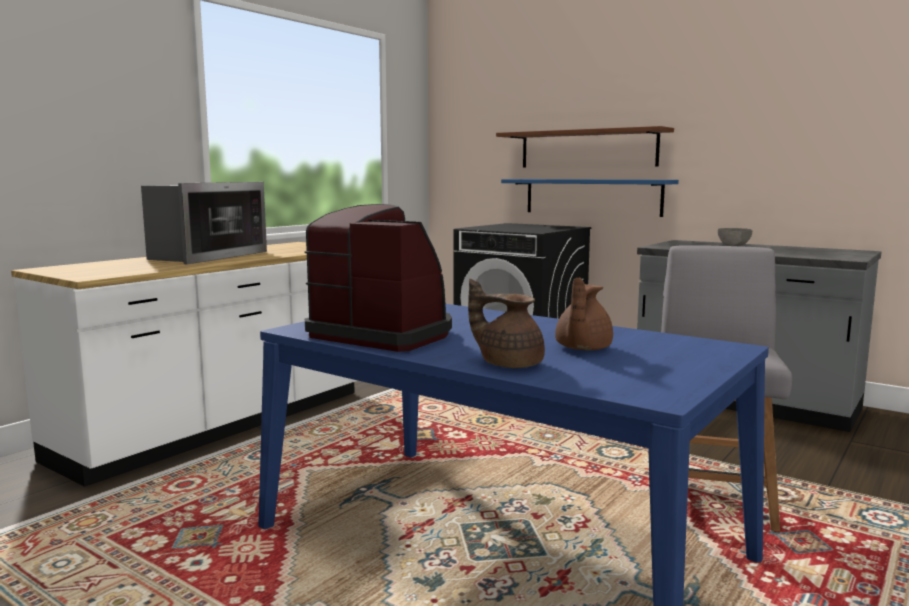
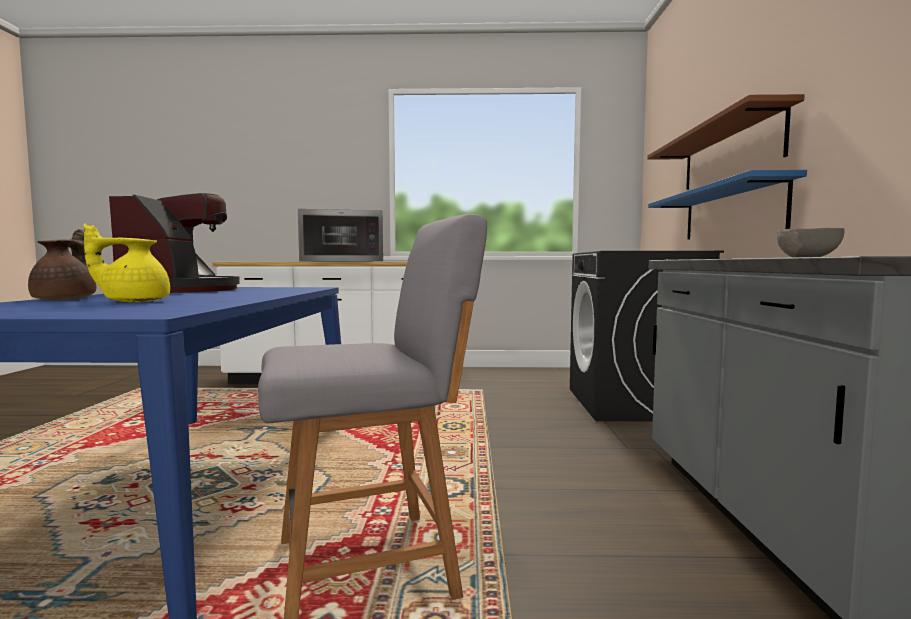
camera: 55 degrees right, 5 degrees down
brown teapot [555,277,613,350] -> yellow teapot [83,223,170,302]

